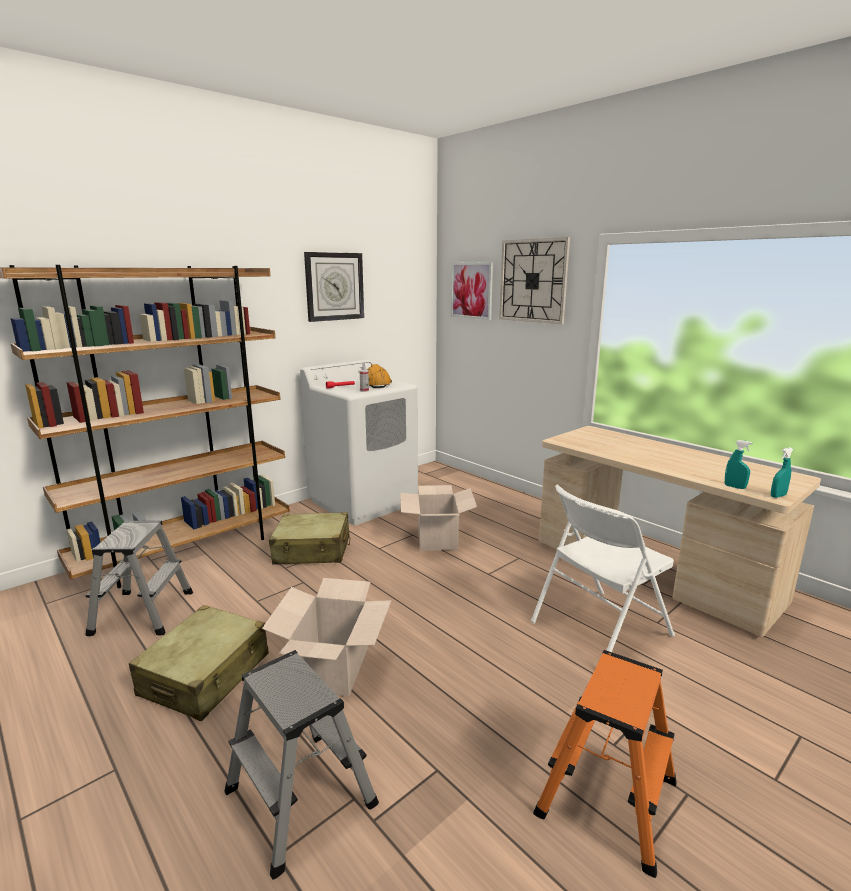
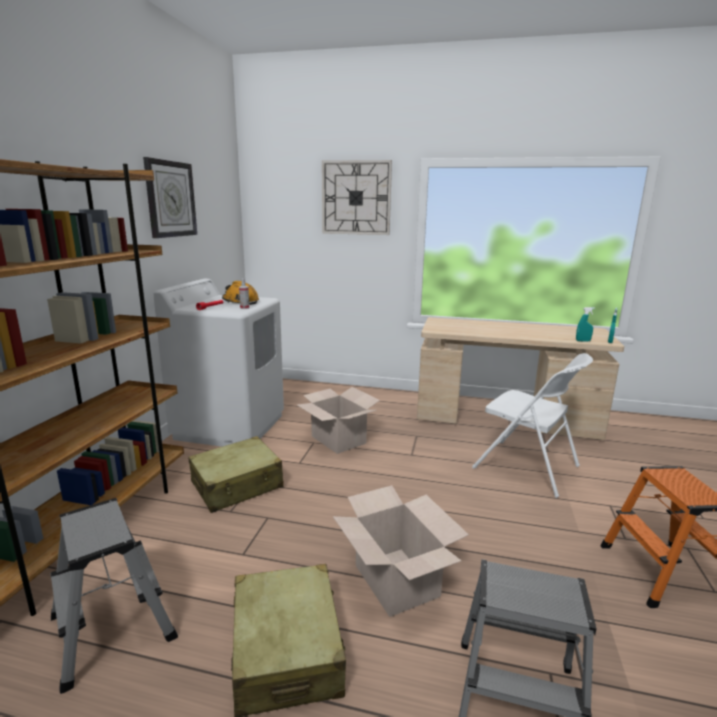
camera: 35 degrees left, 0 degrees up
picture [451,262,493,320] -> none
white chair [531,484,675,652] -> white chair turned 75 degrees counterclockwise [472,353,593,498]

